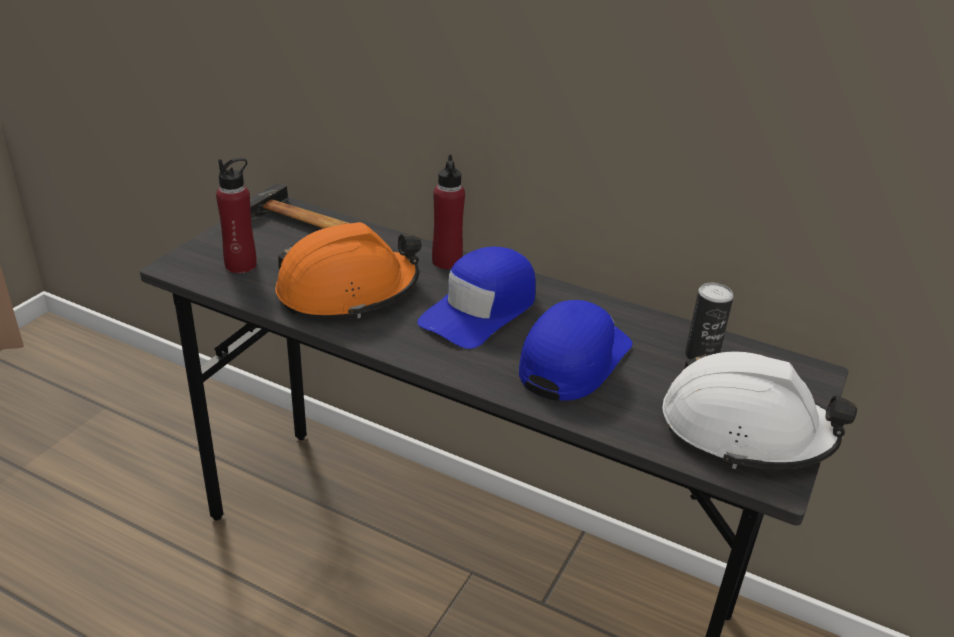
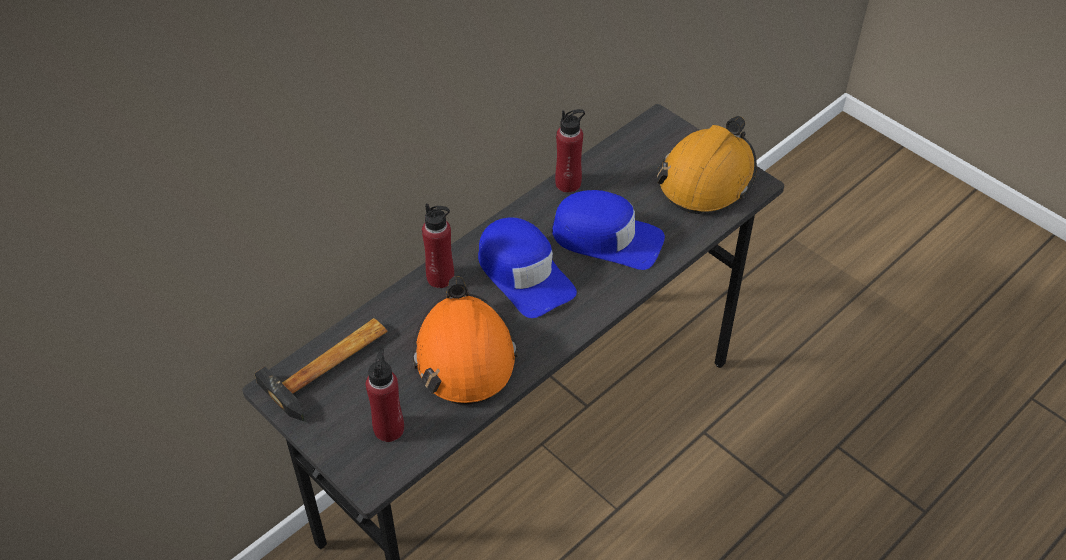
camera: 70 degrees left, 15 degrees up
blue cap [519,300,633,401] -> blue cap turned 150 degrees clockwise [551,190,665,270]
white hard hat [662,352,857,469] -> orange hard hat [657,116,757,214]
can [685,283,734,359] -> none
none -> red bottle [555,109,585,193]

